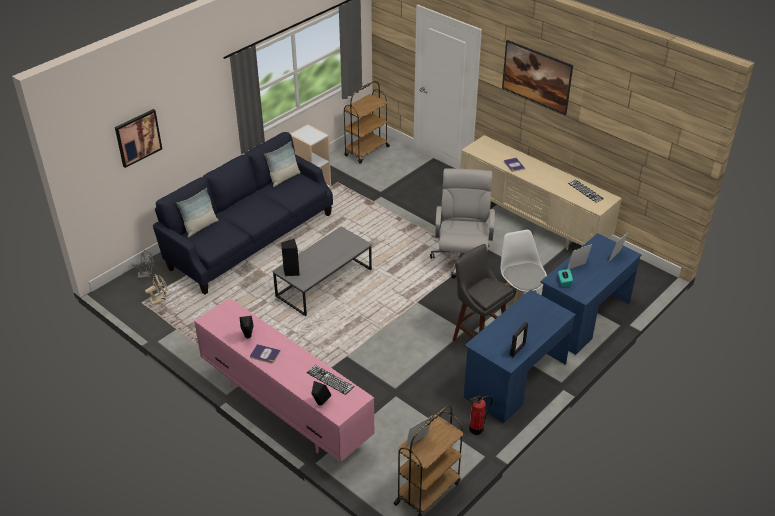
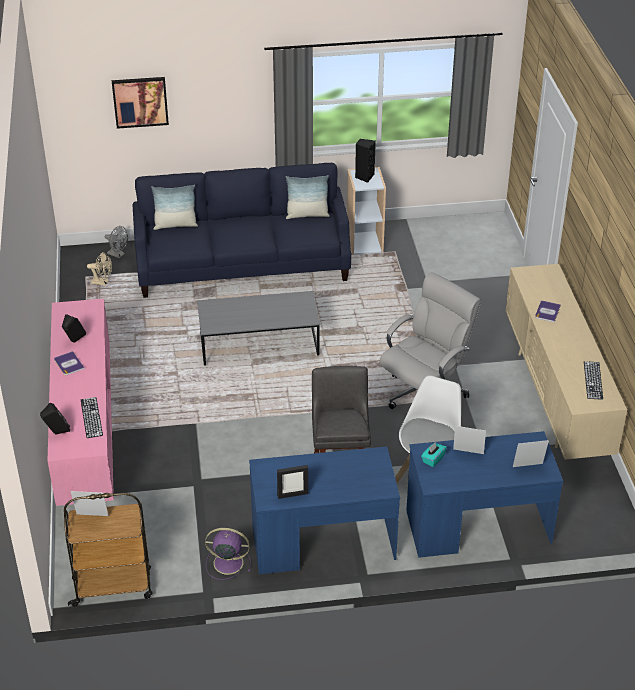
camera: 40 degrees right, 0 degrees up
black speaker [281,239,300,276] -> black speaker moved to [355,139,376,183]
brown cart [344,81,390,164] -> none
fire extinguisher [469,395,493,435] -> purple fan [205,528,250,580]
picture [502,40,573,115] -> none

